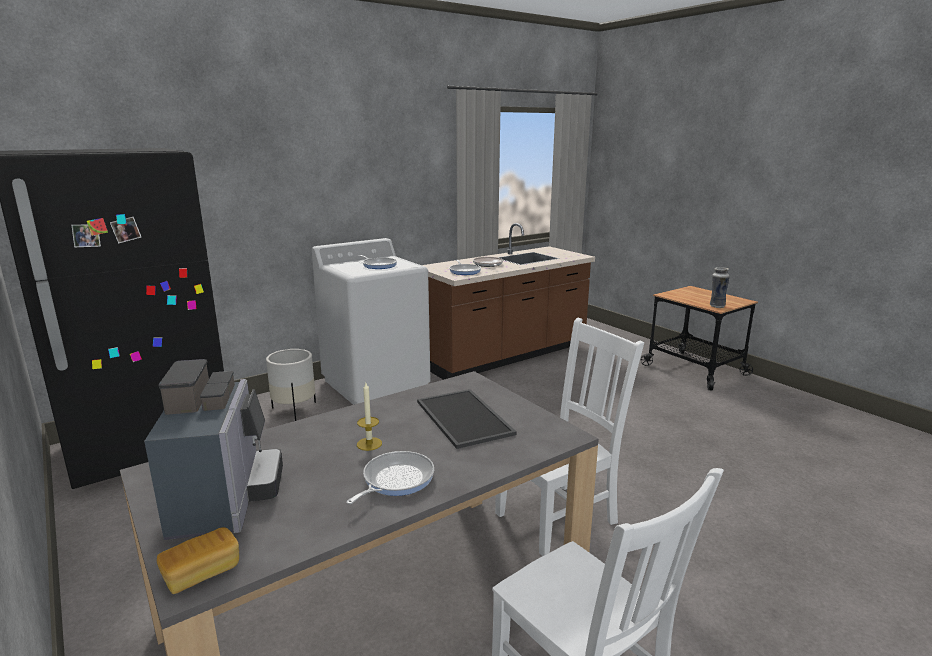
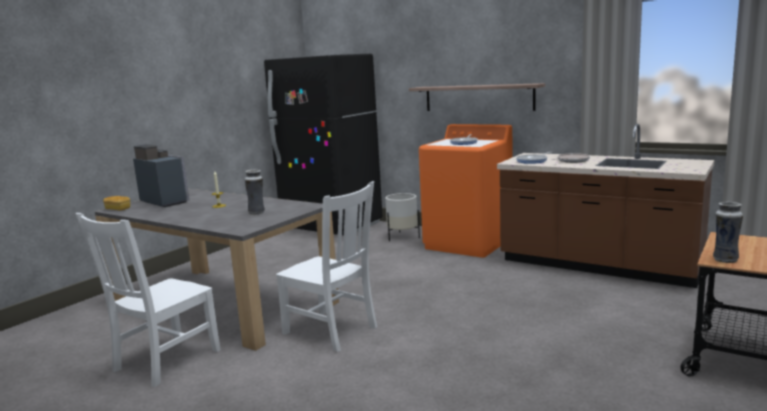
camera: 70 degrees right, 5 degrees down
coffee machine [144,359,283,540] -> coffee machine turned 105 degrees counterclockwise [133,144,189,207]
white washing machine [312,238,430,405] -> orange washing machine [419,124,513,258]
frying pan [346,451,434,504] -> none
tray [417,389,517,449] -> vase [245,169,265,215]
none -> shelf [409,83,545,111]

